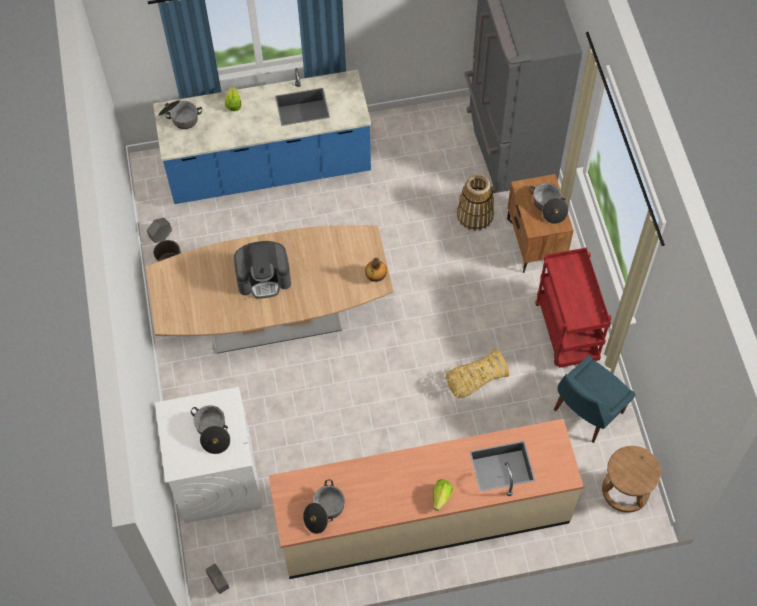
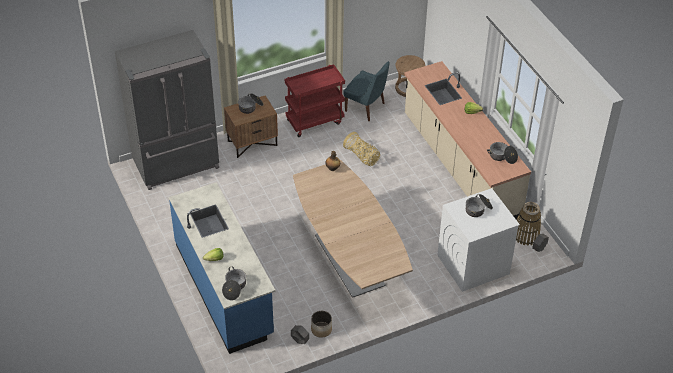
camera: 105 degrees left, 15 degrees down
coffee machine [234,241,291,299] -> none
basket [457,174,494,231] -> basket moved to [516,202,541,246]

